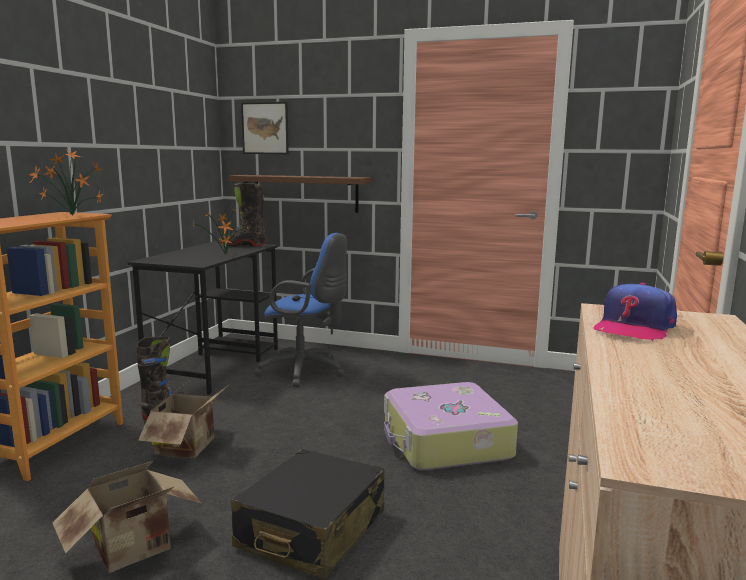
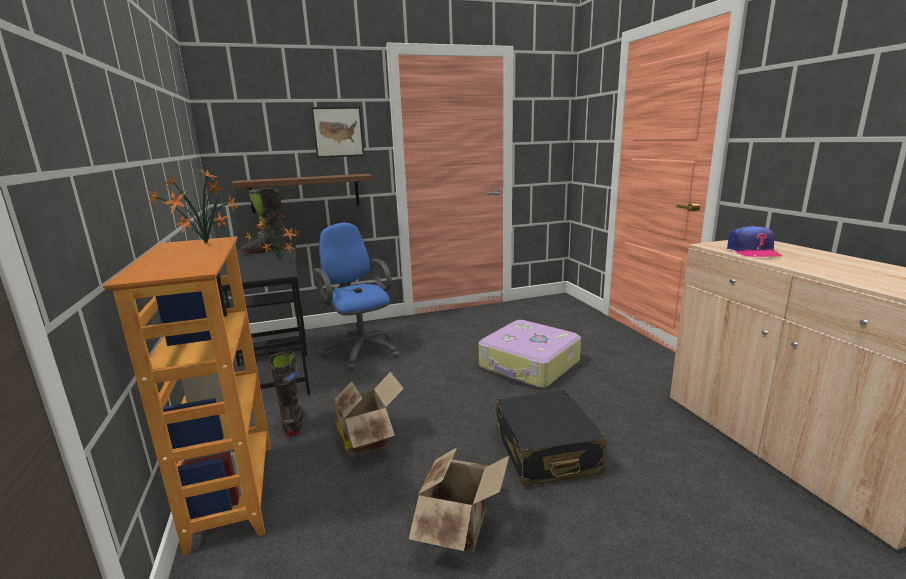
camera: 35 degrees left, 5 degrees up
picture [241,102,289,154] -> picture moved to [311,107,364,158]
blue office chair [254,233,347,387] -> blue office chair turned 105 degrees counterclockwise [314,222,400,371]

